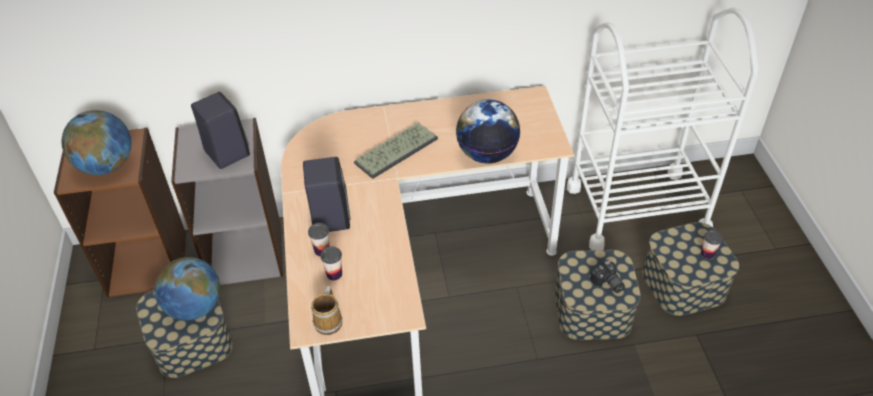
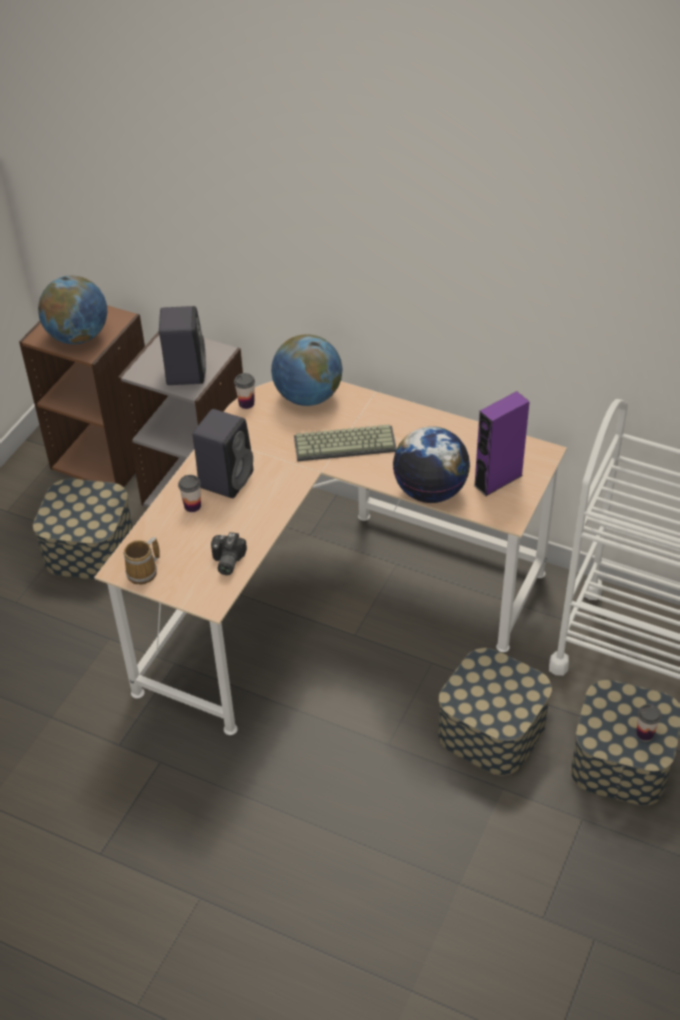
camera: 35 degrees right, 0 degrees up
globe [154,257,220,321] -> globe moved to [271,334,343,406]
cup [320,246,342,280] -> cup moved to [234,373,255,409]
camera [590,260,625,293] -> camera moved to [211,532,247,575]
none -> purple speaker [474,391,530,496]

